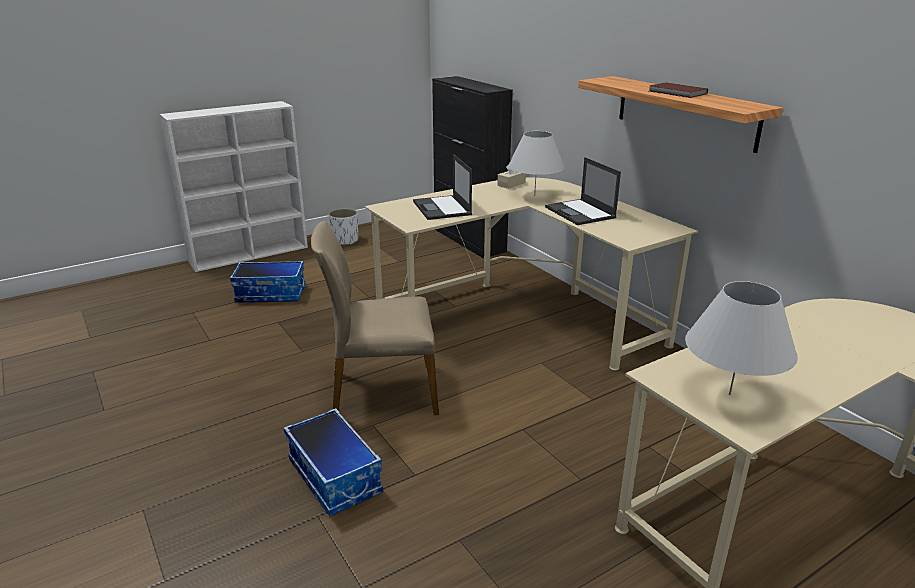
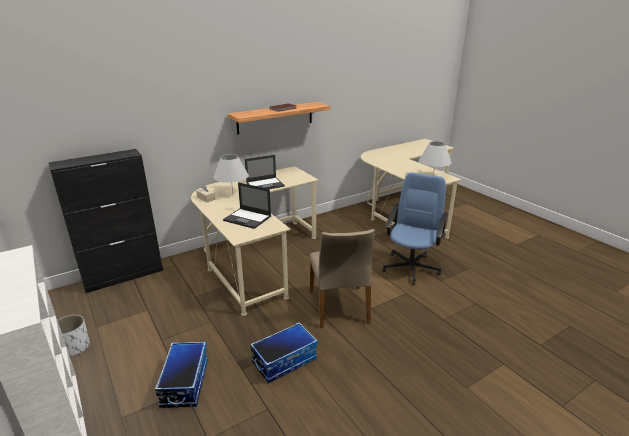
camera: 90 degrees left, 0 degrees up
storage box [284,408,383,516] -> storage box moved to [250,322,318,383]
laptop [413,154,472,220] -> laptop turned 45 degrees clockwise [223,182,271,229]
none -> blue office chair [382,172,448,285]

